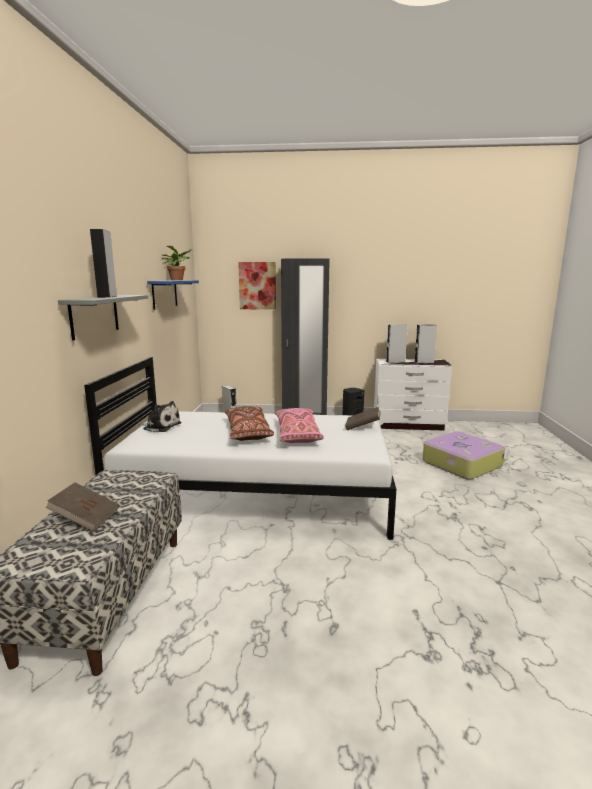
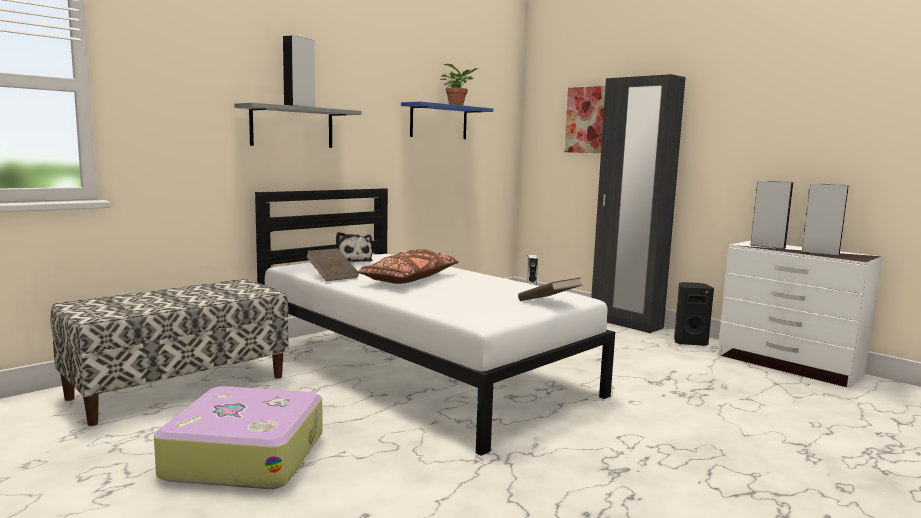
camera: 40 degrees right, 5 degrees down
brown book [46,483,119,532] -> brown book moved to [306,248,359,281]
pink pillow [275,408,324,443] -> none
suitcase [423,431,505,480] -> suitcase moved to [154,386,323,489]

